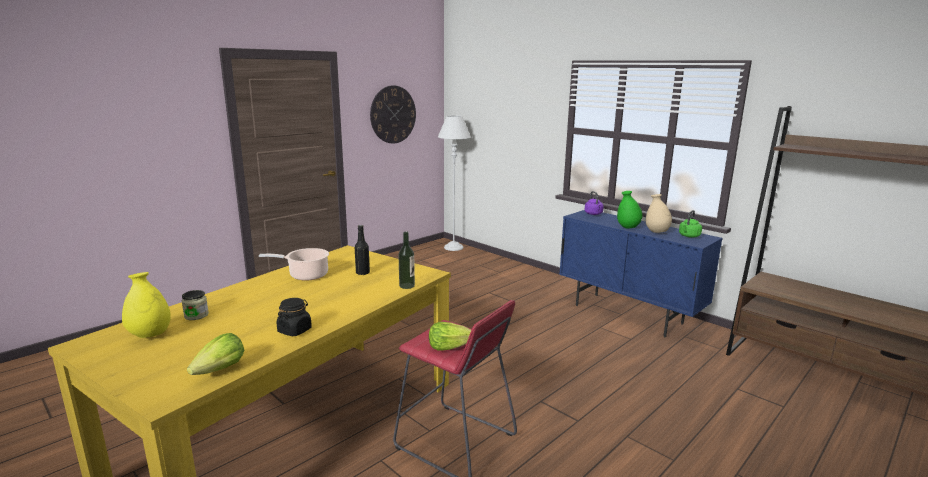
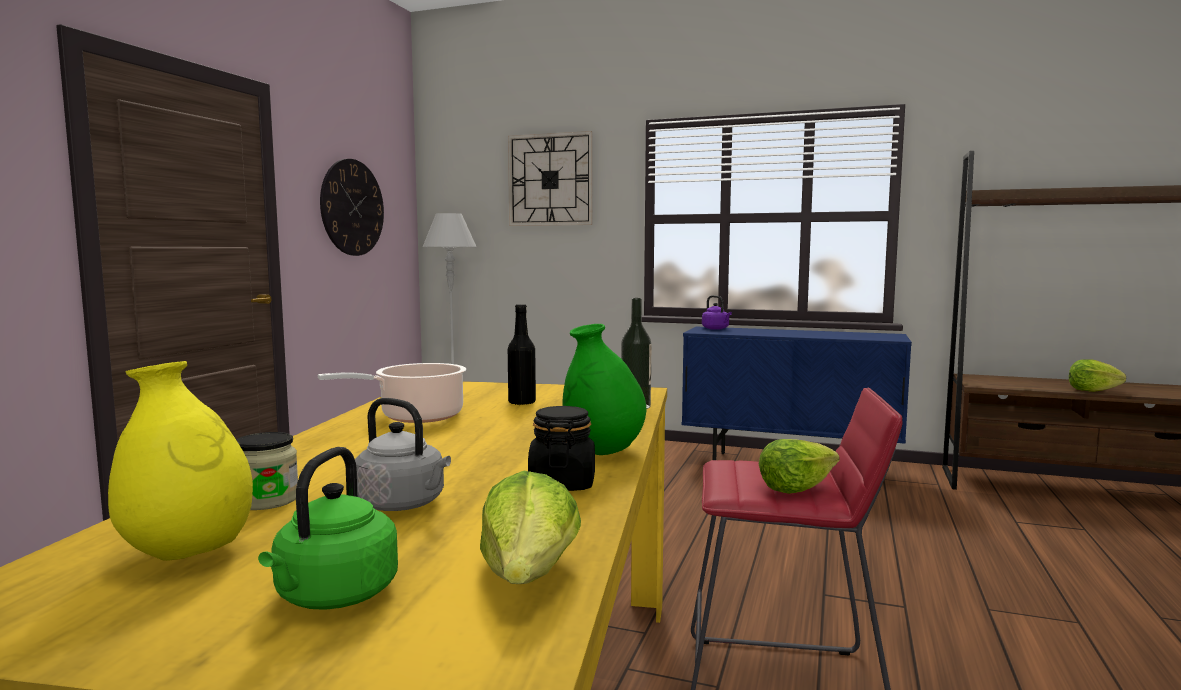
camera: 25 degrees left, 10 degrees down
green vase [617,191,643,229] -> green vase moved to [563,324,646,455]
beige vase [646,194,672,233] -> none
green kettle [679,210,702,238] -> green kettle moved to [258,447,398,610]
none -> grey kettle [355,398,451,511]
none -> wall clock [508,131,593,226]
none -> lettuce [1069,359,1126,392]

